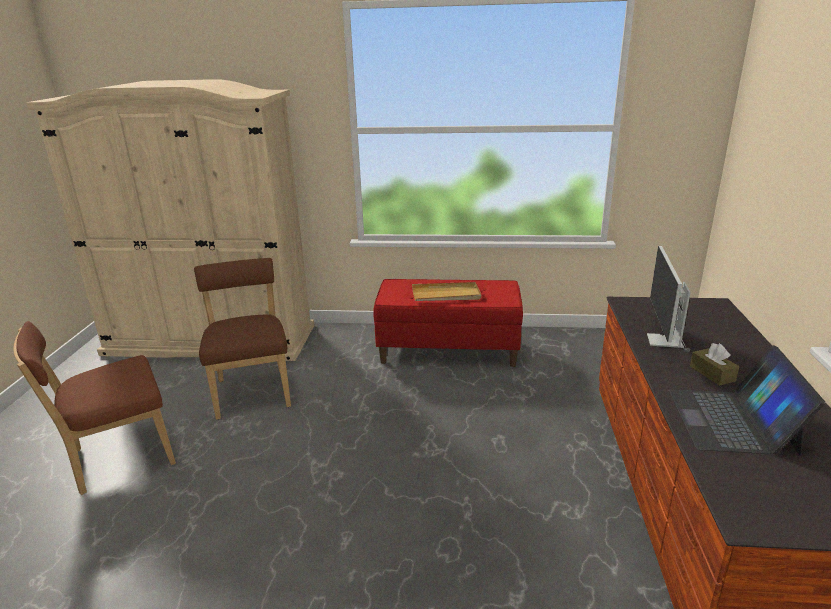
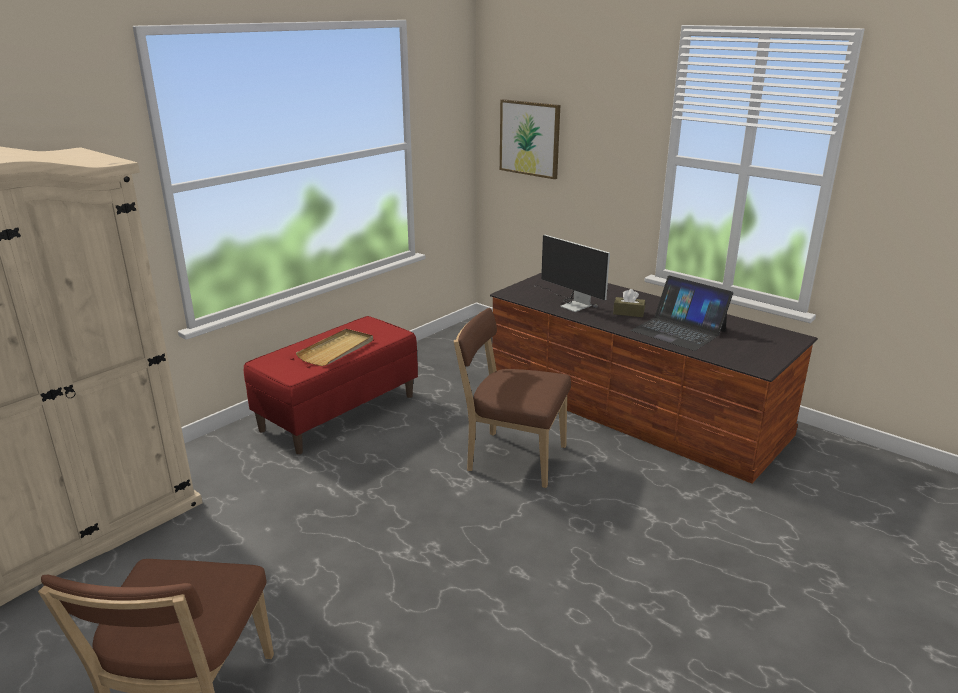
camera: 55 degrees left, 0 degrees up
brown chair [194,258,291,420] -> brown chair moved to [454,308,571,488]
none -> picture [500,99,560,179]

